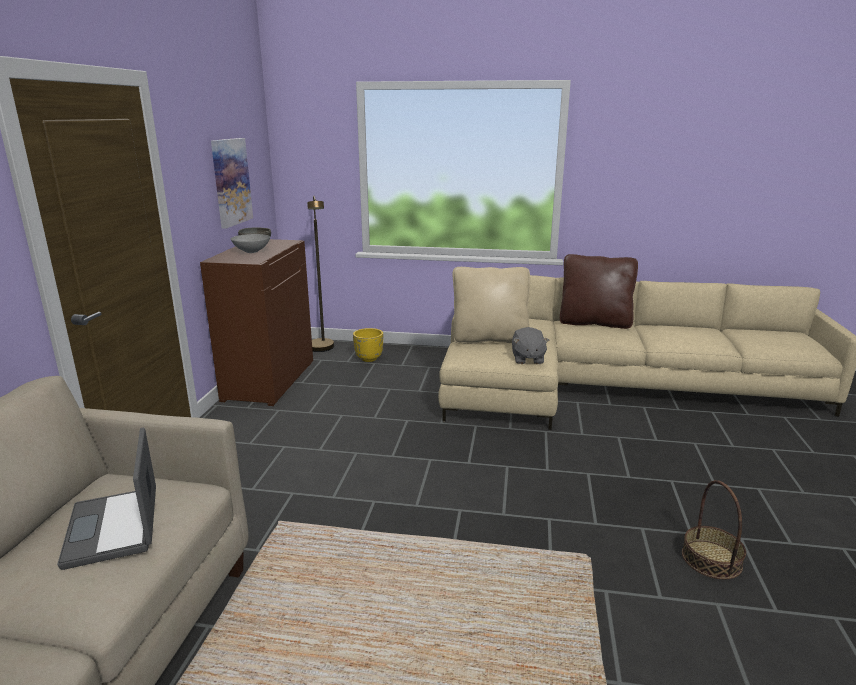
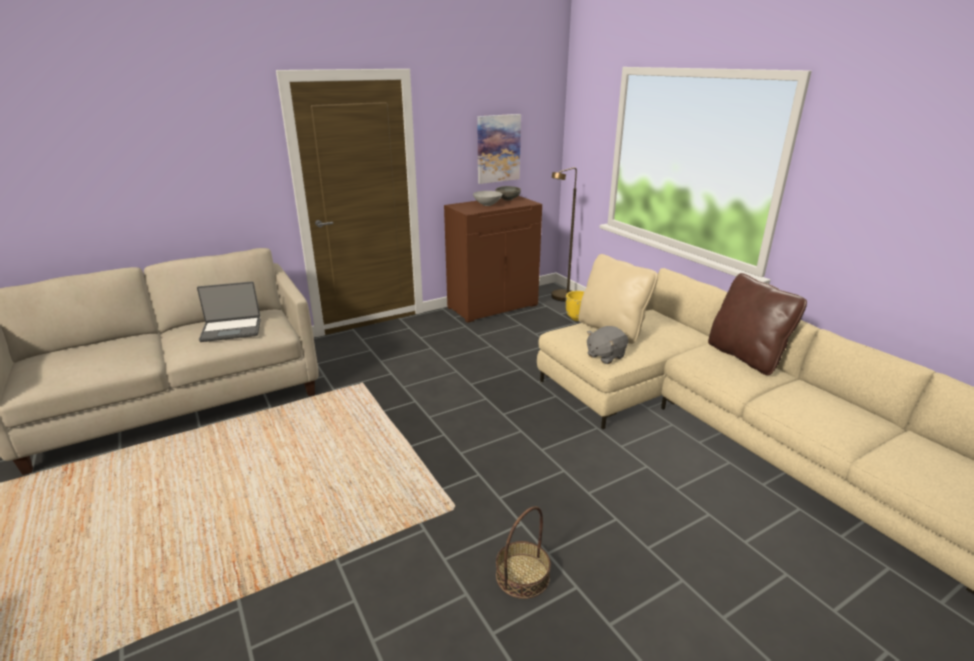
camera: 50 degrees right, 5 degrees up
laptop [57,428,156,570] -> laptop turned 135 degrees counterclockwise [197,282,261,342]

